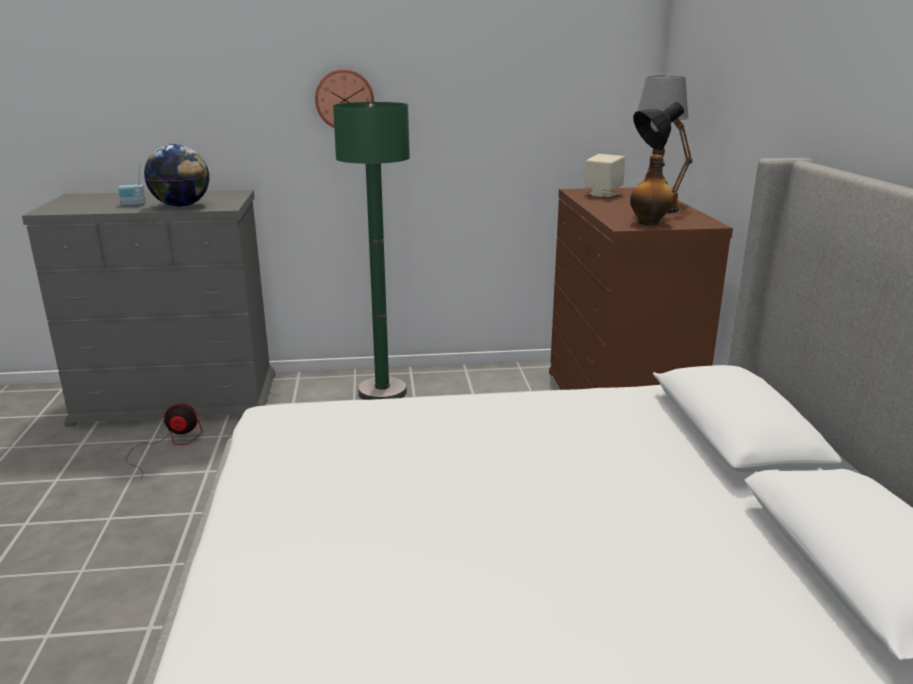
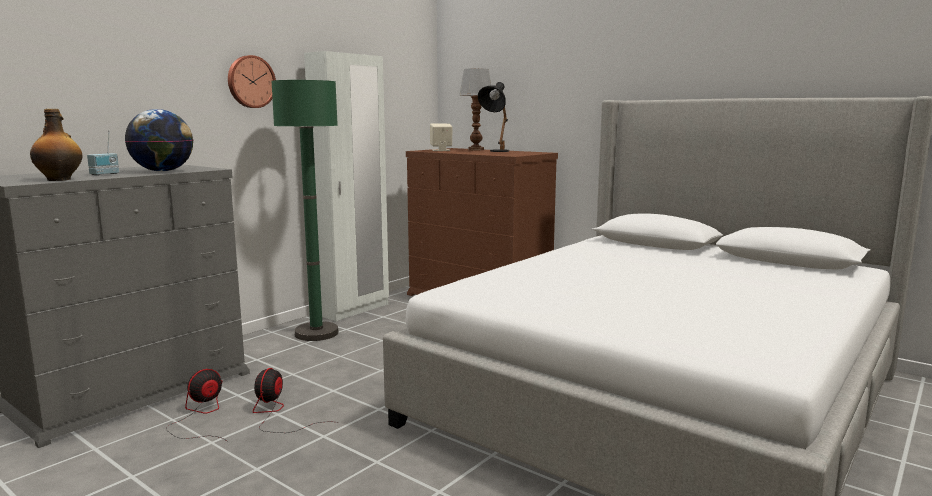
camera: 45 degrees left, 10 degrees down
bottle [630,154,674,225] -> bottle moved to [30,109,82,181]
none -> fan [253,368,331,433]
none -> white wardrobe [304,51,389,321]

